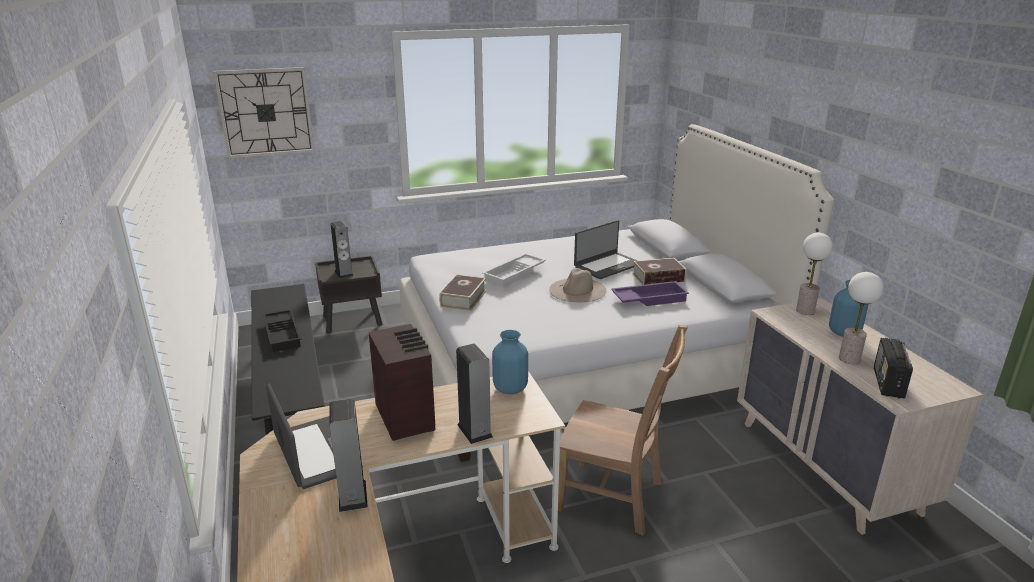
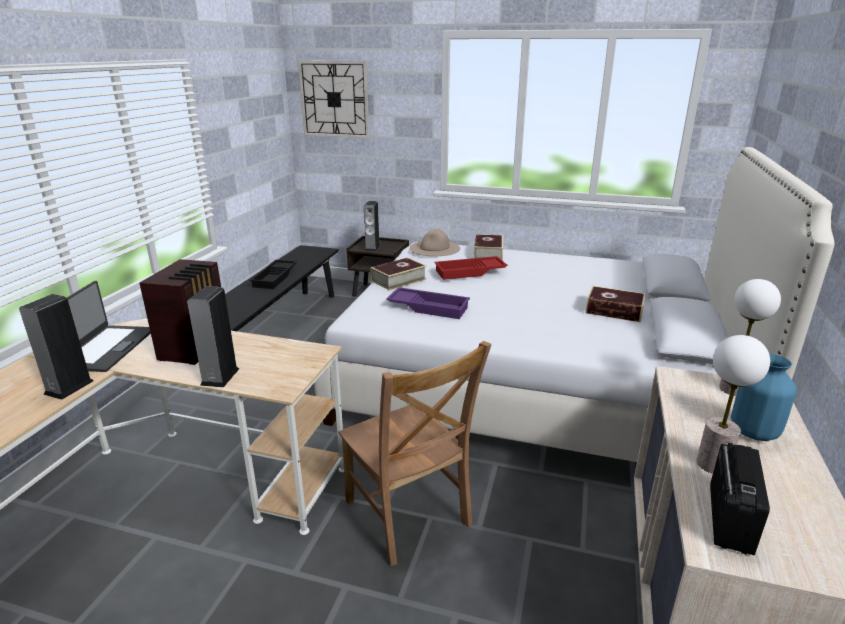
camera: 35 degrees right, 0 degrees up
white tray [482,253,546,288] -> red tray [434,256,508,280]
blue vase [492,330,528,394] -> none
beige hat [549,268,607,302] -> beige hat moved to [409,229,460,256]
laptop [574,220,638,279] -> none
purple tray [611,281,689,306] -> purple tray moved to [386,287,470,319]
radio [874,338,913,399] -> radio turned 150 degrees clockwise [710,443,770,555]
none -> book [474,234,503,260]

